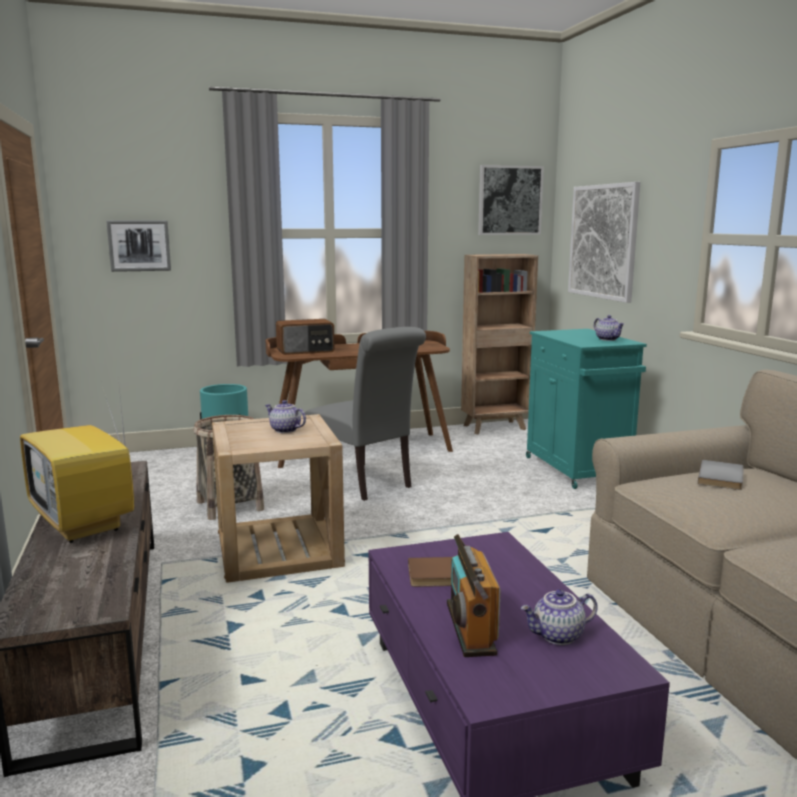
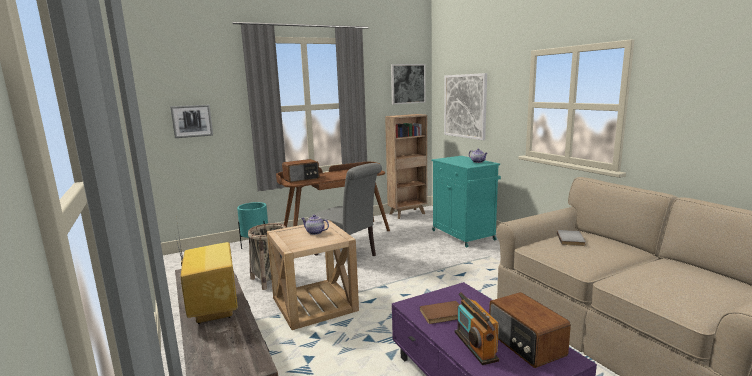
camera: 10 degrees left, 0 degrees up
television [20,378,134,543] -> television turned 150 degrees counterclockwise [176,218,238,324]
teapot [521,589,598,645] -> radio [489,292,571,368]

